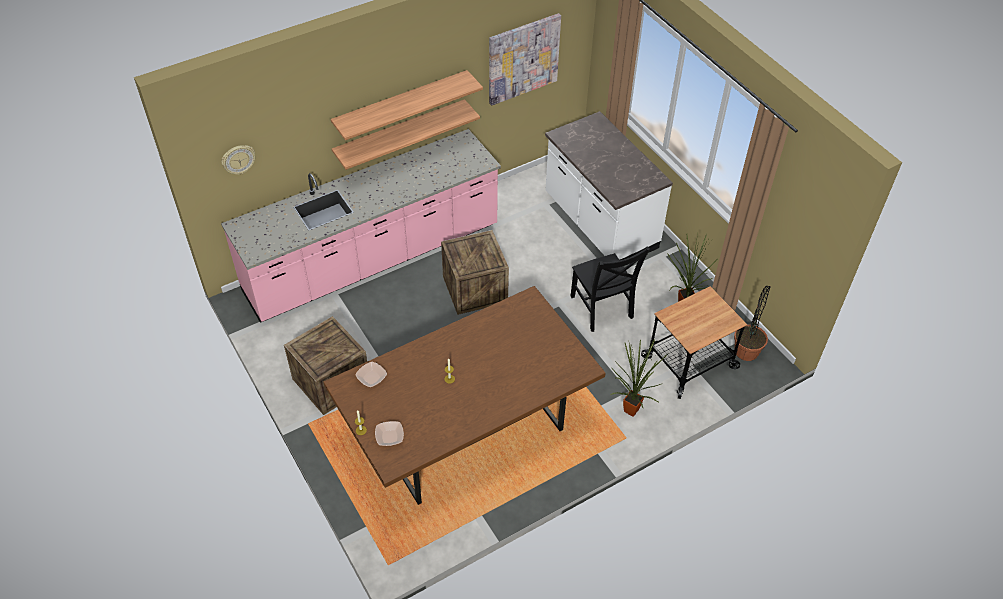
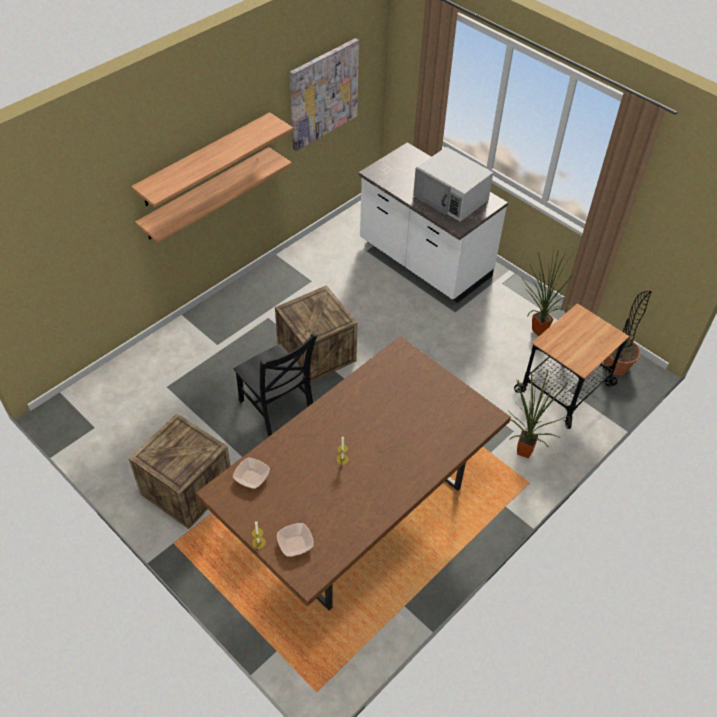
camera: 15 degrees left, 0 degrees up
pink counter [221,129,501,323] -> none
wall clock [222,145,255,175] -> none
black chair [570,246,650,332] -> black chair moved to [234,332,317,436]
none -> white microwave [413,147,493,222]

